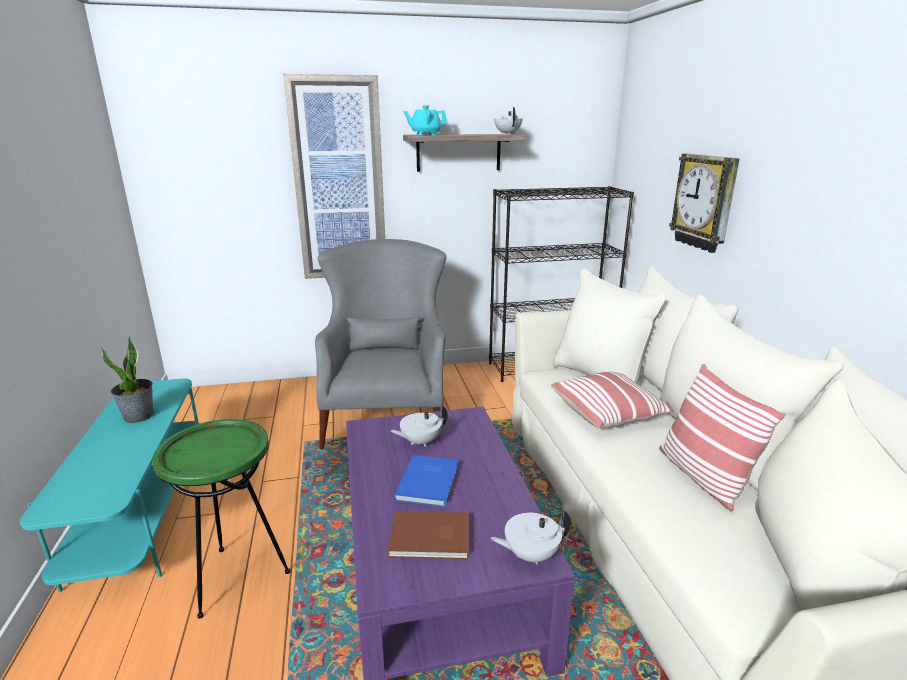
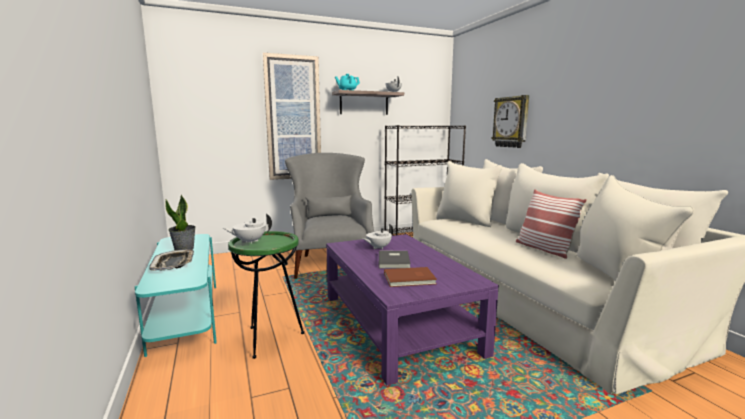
camera: 10 degrees left, 10 degrees down
blue book [394,455,459,507] -> grey book [379,251,411,269]
white teapot [490,509,571,564] -> white teapot moved to [223,214,272,244]
pillow [551,372,674,428] -> none
none -> tray [149,249,194,271]

